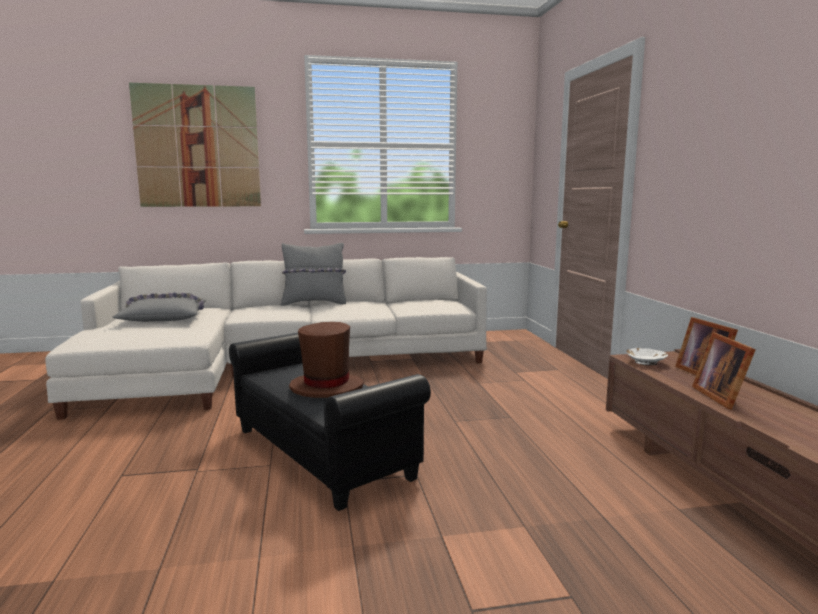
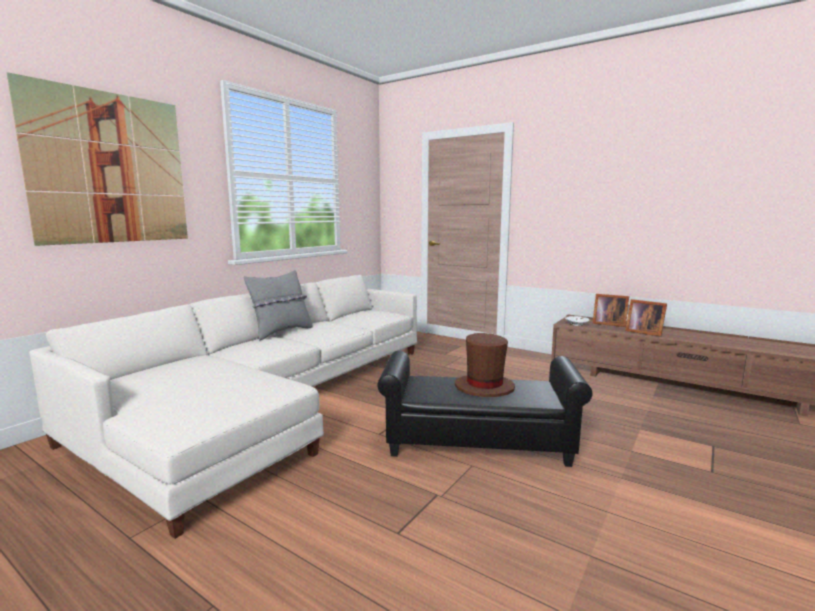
camera: 45 degrees left, 0 degrees up
grey pillow [112,292,207,322] -> none

